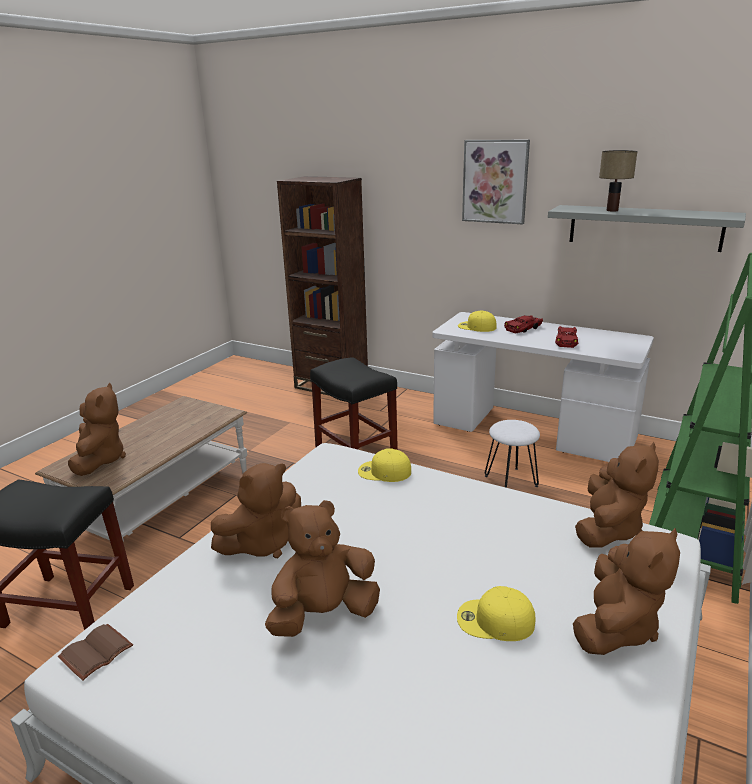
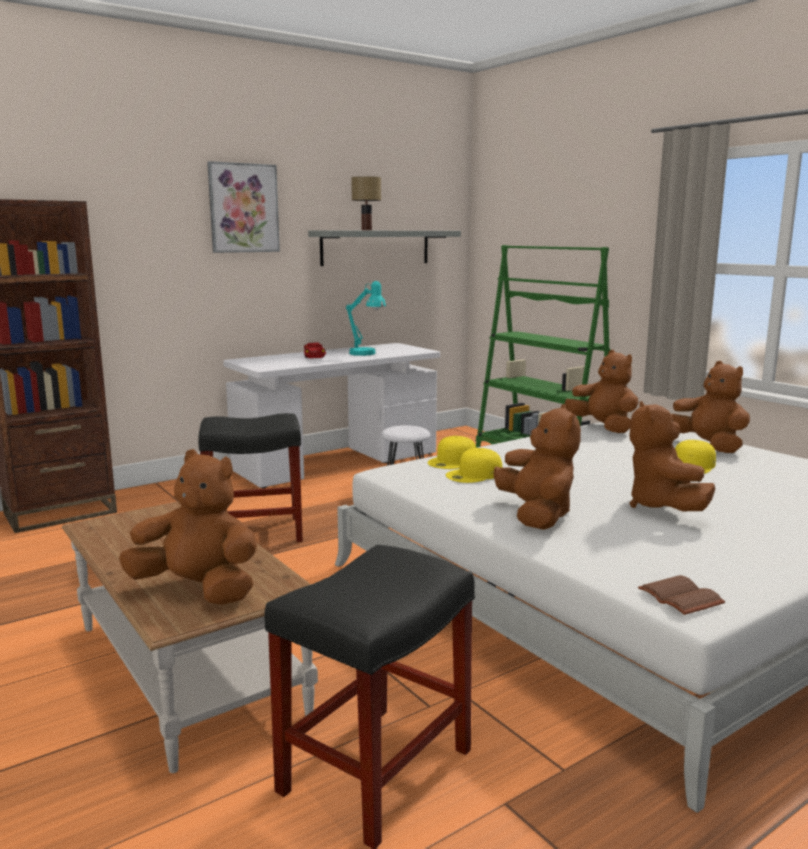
camera: 65 degrees left, 10 degrees down
yellow cap [458,310,497,332] -> yellow cap moved to [446,448,503,483]
red toy car [555,326,578,348] -> turquoise table lamp [346,281,387,356]

